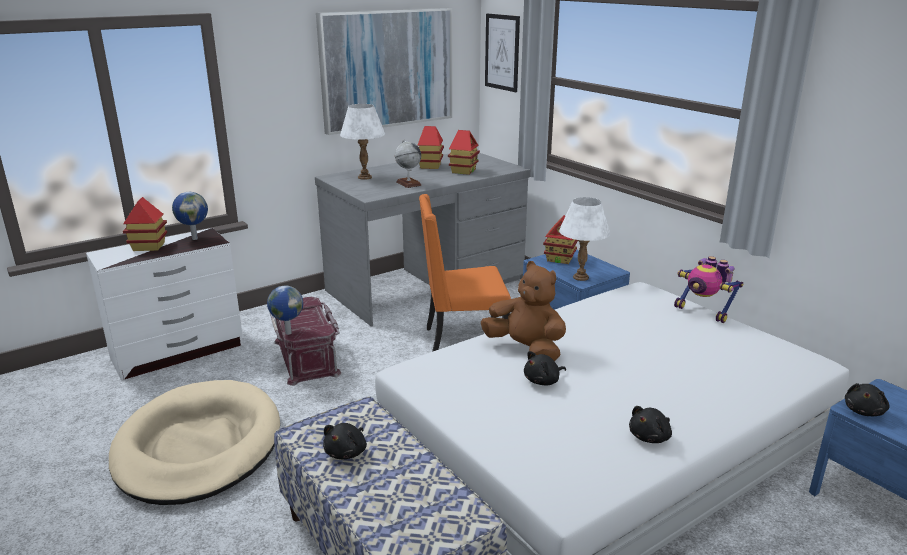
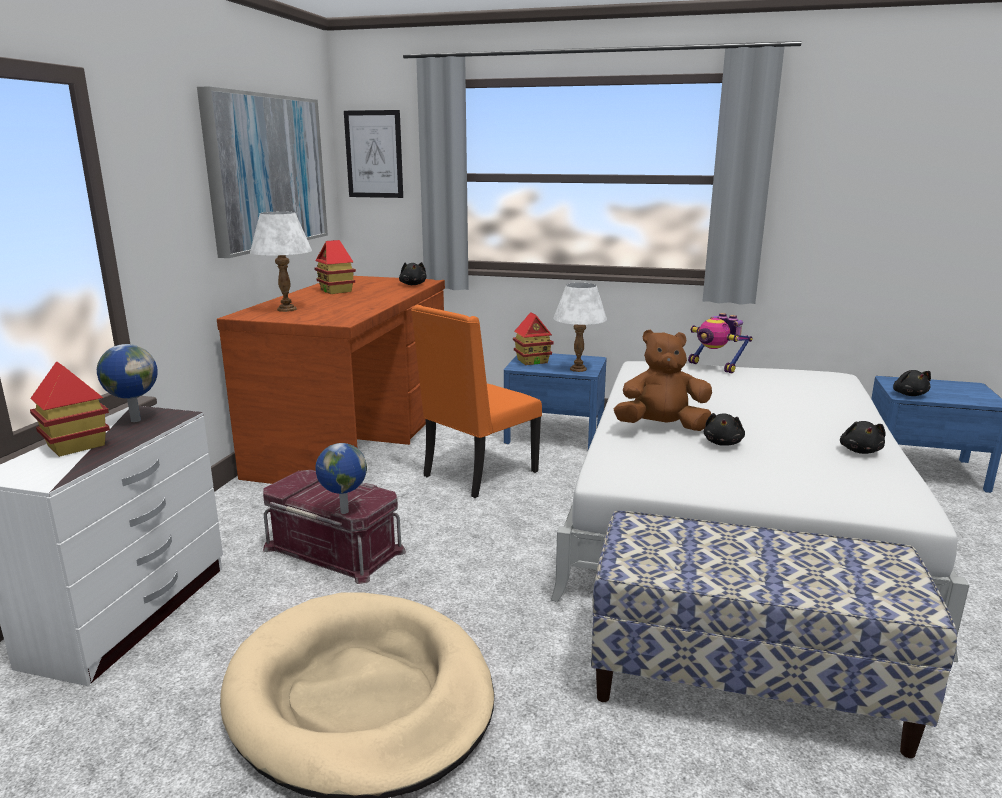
camera: 40 degrees left, 5 degrees down
grey desk [315,153,531,327] -> brown desk [217,276,445,484]
black plush toy [323,423,367,459] -> black plush toy moved to [399,262,427,285]
globe [395,139,422,188] -> none
toy house [448,130,480,175] -> none
toy robot [674,256,743,323] -> toy robot turned 45 degrees clockwise [688,313,752,373]

